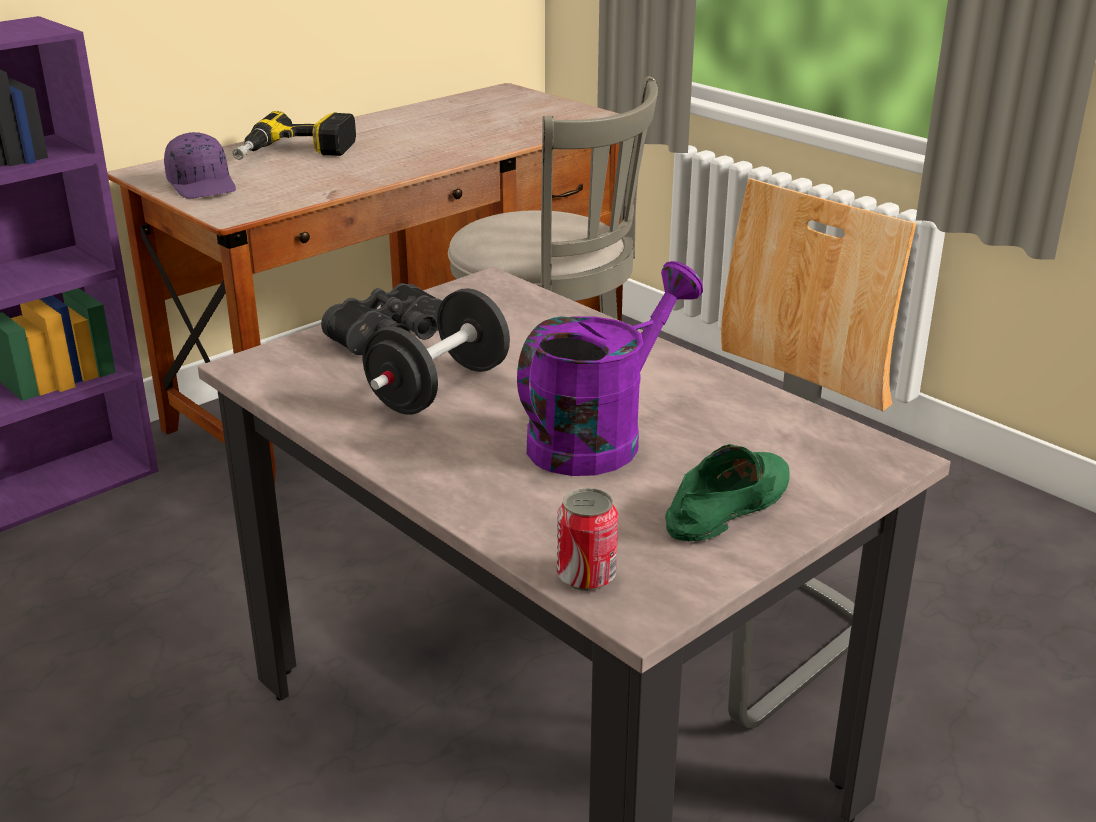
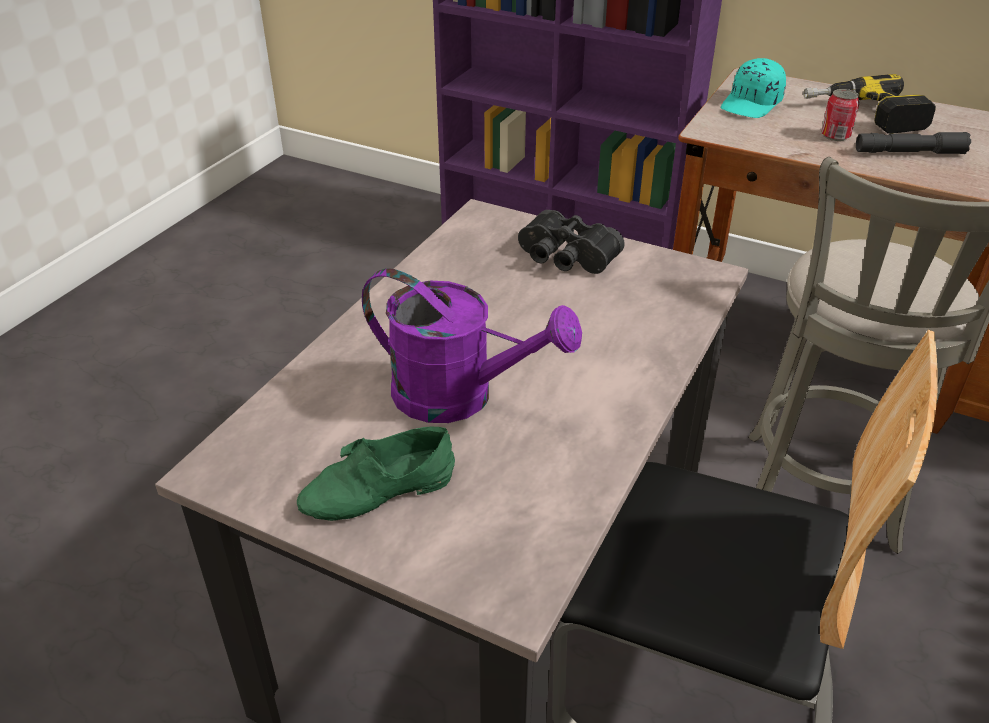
camera: 70 degrees right, 10 degrees up
purple cap [164,132,236,199] -> turquoise cap [720,58,786,118]
black dumbbell [363,288,510,415] -> none
can [557,488,618,591] -> can moved to [821,89,860,141]
green shoe [665,444,790,541] -> green shoe turned 135 degrees clockwise [297,427,455,521]
none -> grey flashlight [856,132,971,154]

